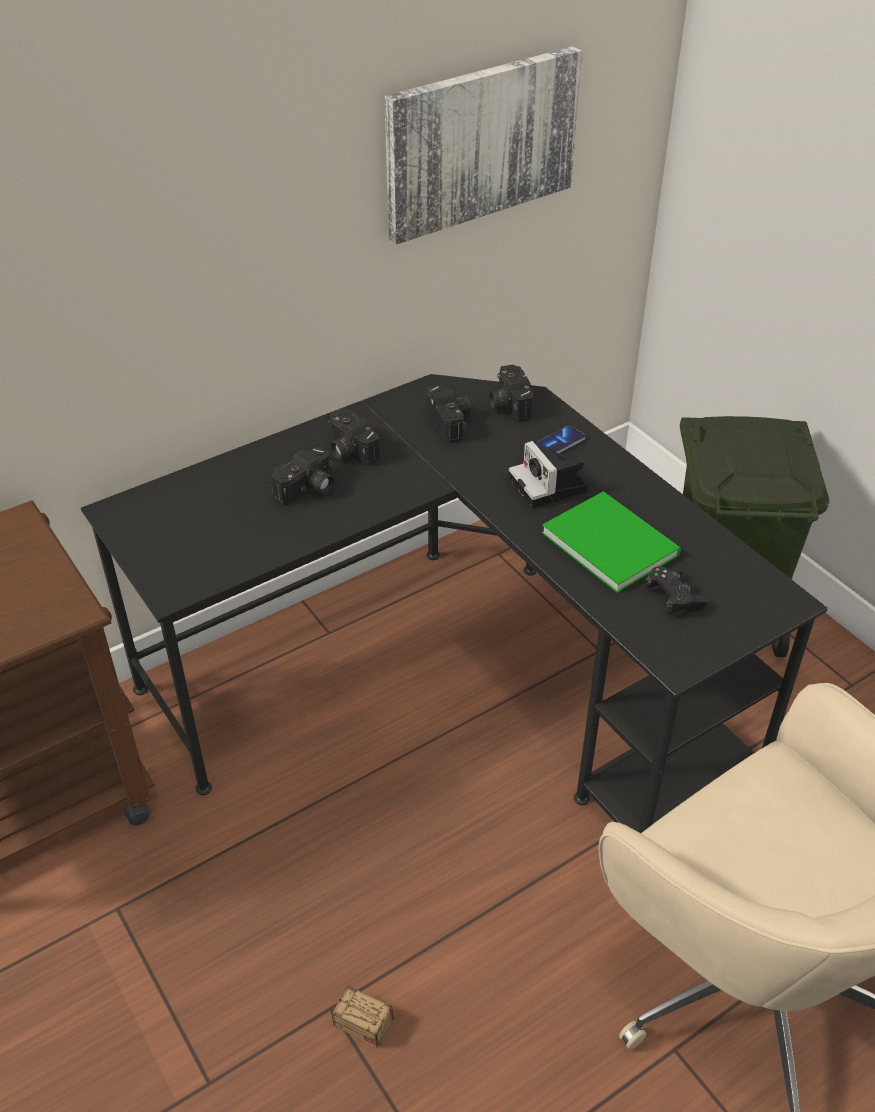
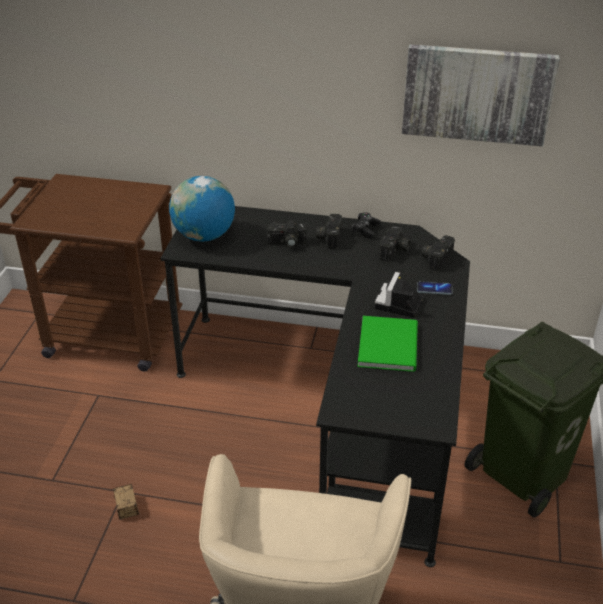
camera: 45 degrees right, 5 degrees down
black game controller [645,566,709,614] -> black game controller moved to [352,212,381,239]
none -> globe [169,176,235,242]

